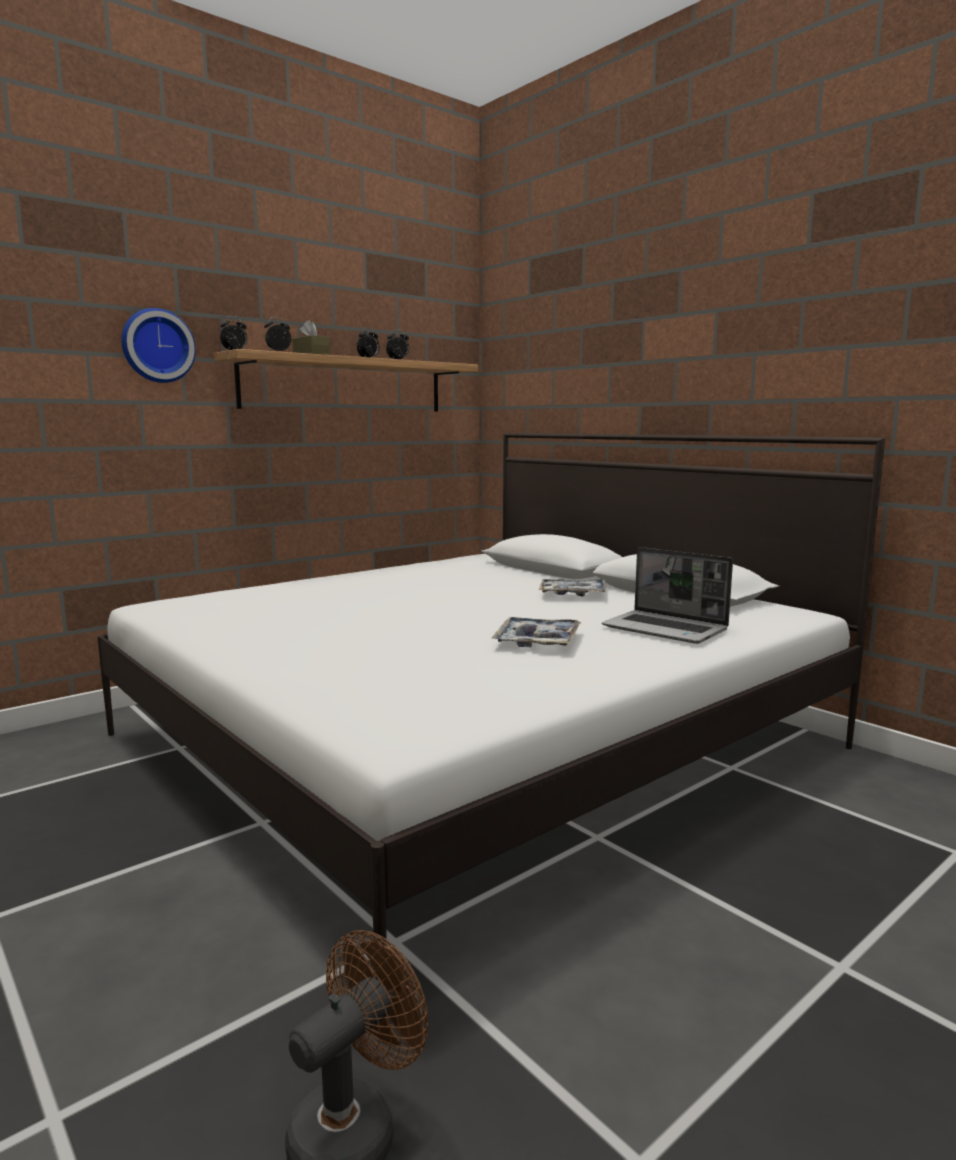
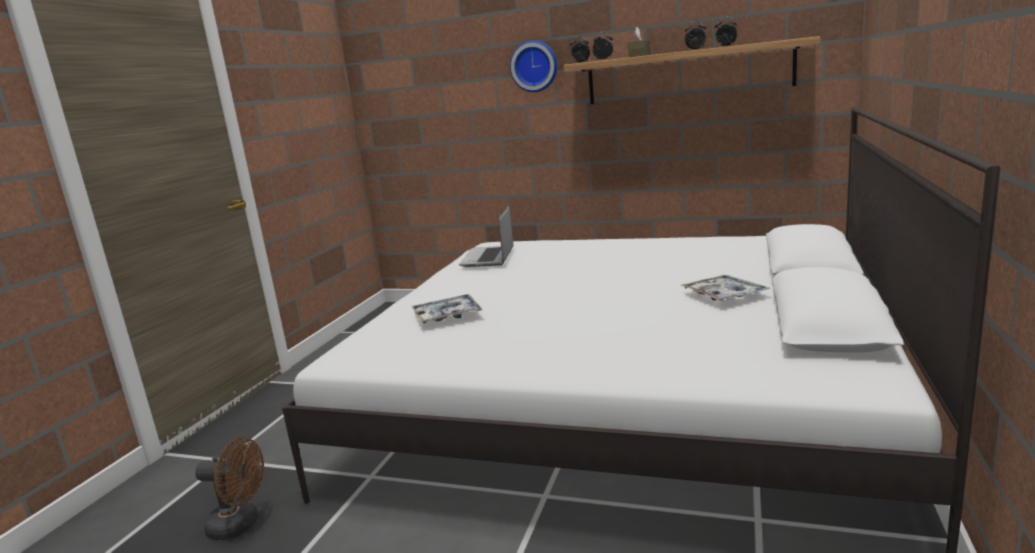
camera: 60 degrees right, 5 degrees up
tray [491,617,581,647] -> tray moved to [412,294,482,323]
laptop [602,547,733,644] -> laptop moved to [459,206,513,267]

